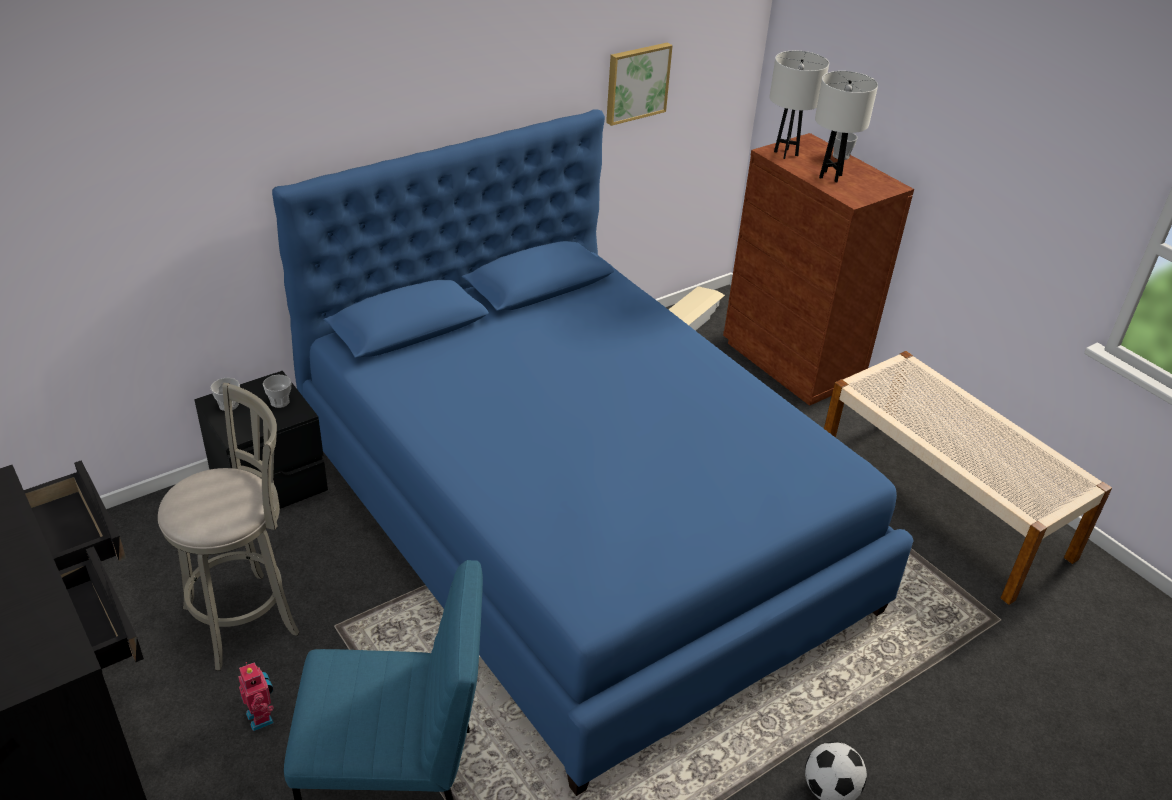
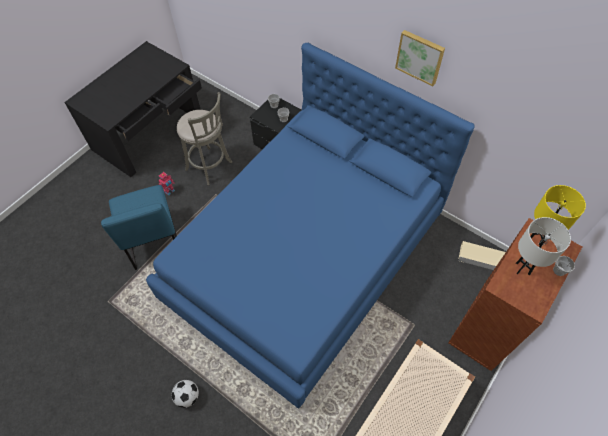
camera: 75 degrees right, 20 degrees up
picture [606,43,673,126] -> picture moved to [395,30,445,86]
white table lamp [770,51,829,159] -> yellow table lamp [530,185,586,245]

